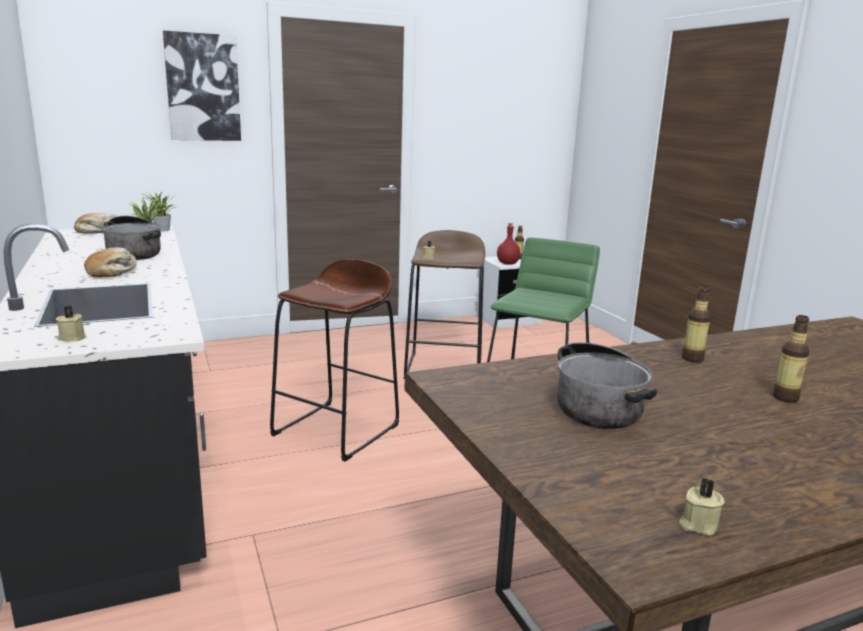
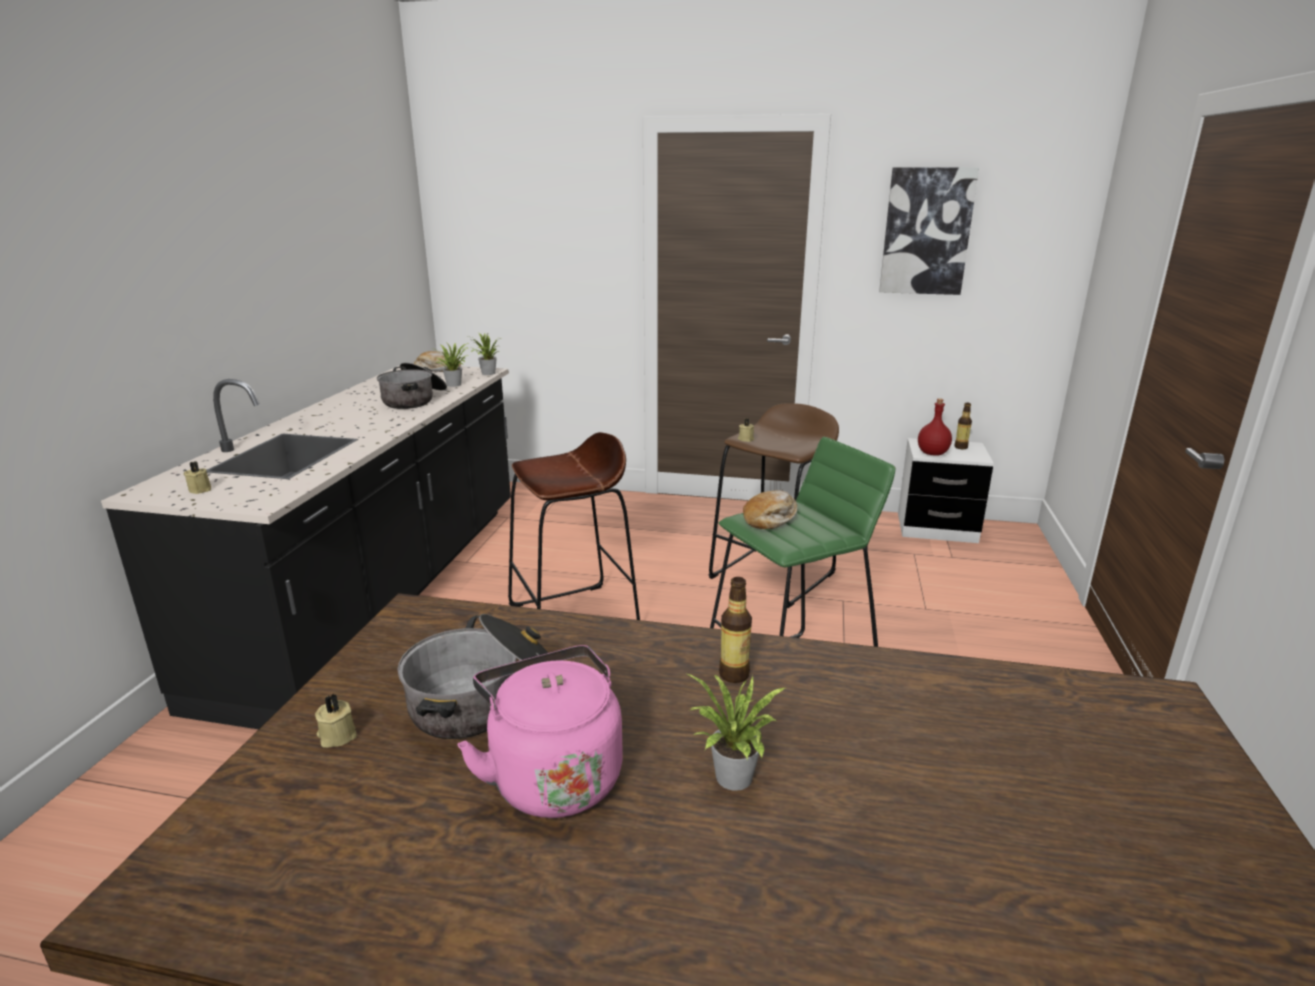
camera: 35 degrees right, 5 degrees up
bread [84,247,137,278] -> bread moved to [743,490,797,529]
picture [163,30,241,141] -> picture moved to [879,168,979,295]
beige candle [678,478,724,536] -> beige candle moved to [315,694,357,748]
bottle [773,315,809,403] -> potted plant [685,673,785,791]
none -> pink kettle [457,645,623,818]

